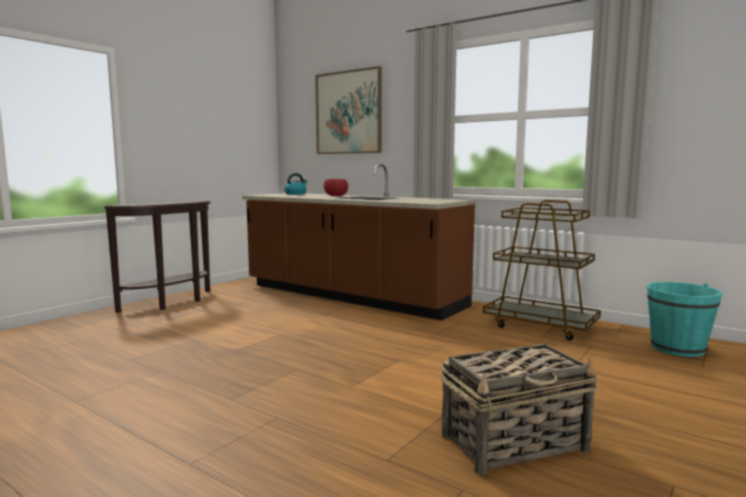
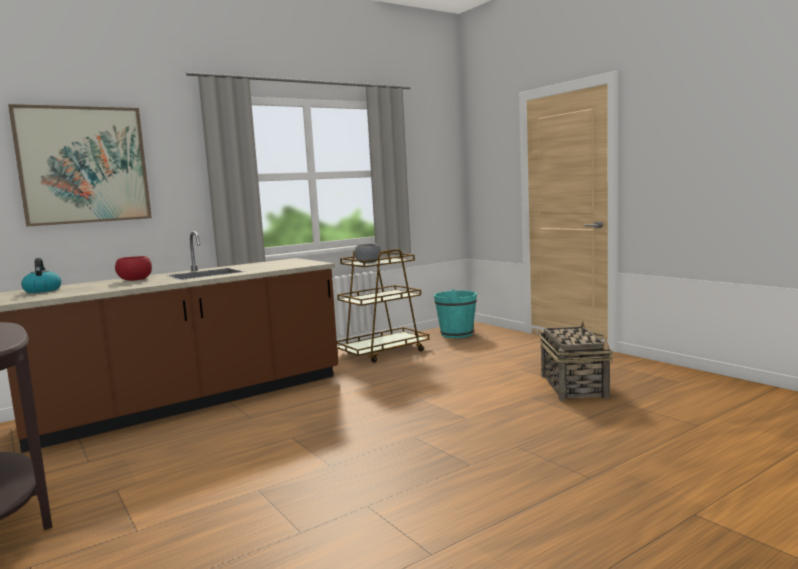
camera: 70 degrees left, 0 degrees up
none -> grey bowl [354,244,381,264]

